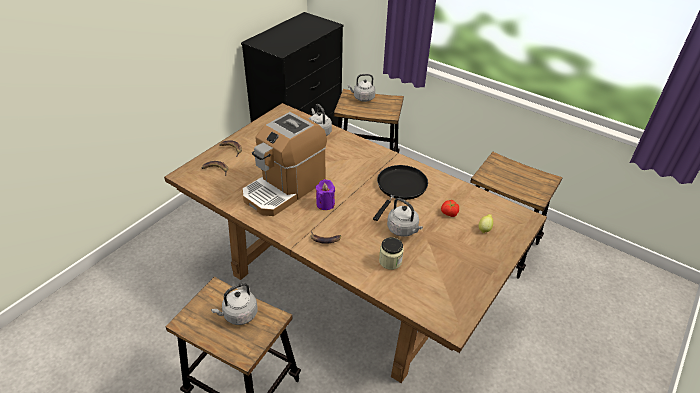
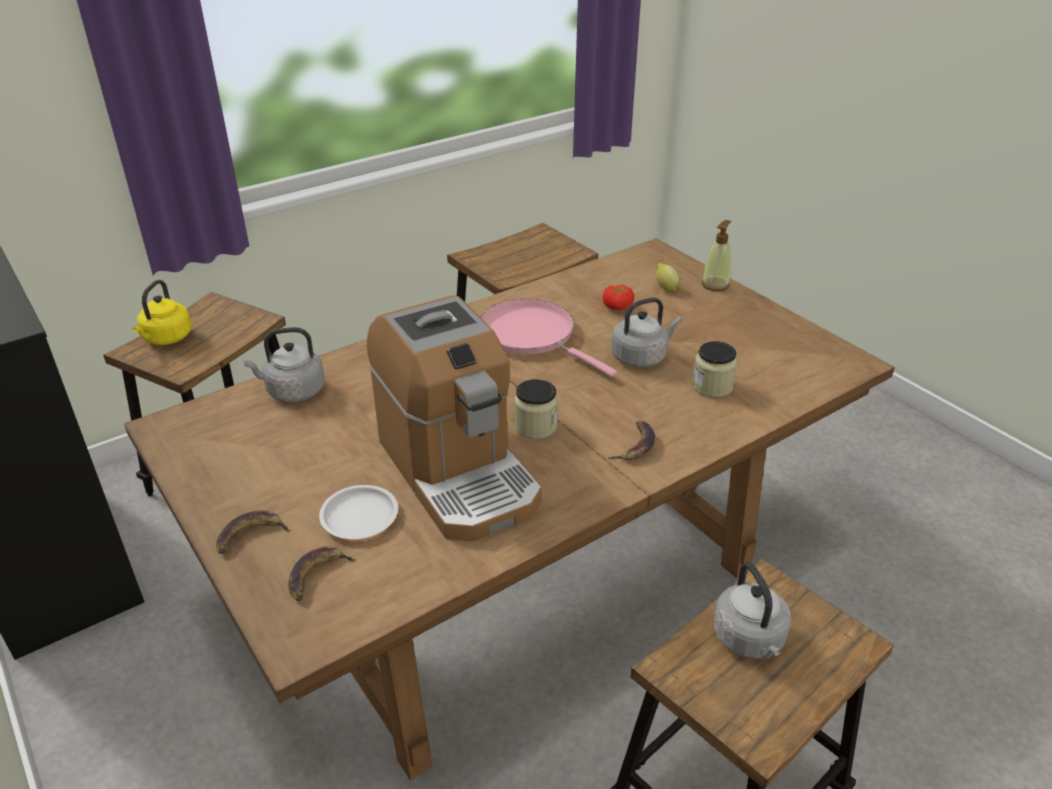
camera: 70 degrees left, 5 degrees down
purple candle [316,179,335,210] -> jar [514,379,558,439]
grey kettle [348,74,375,102] -> yellow kettle [132,280,192,345]
black frying pan [373,165,428,221] -> pink frying pan [481,299,617,377]
none -> white plate [319,485,398,539]
none -> soap dispenser [701,220,731,291]

